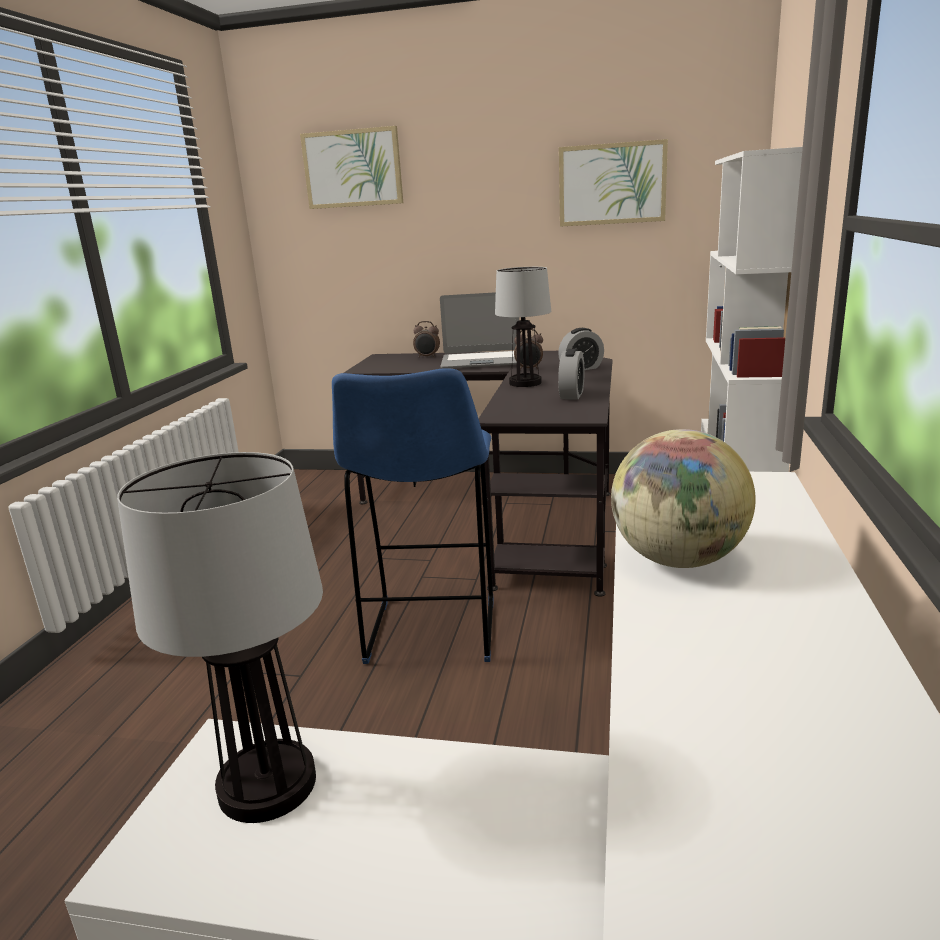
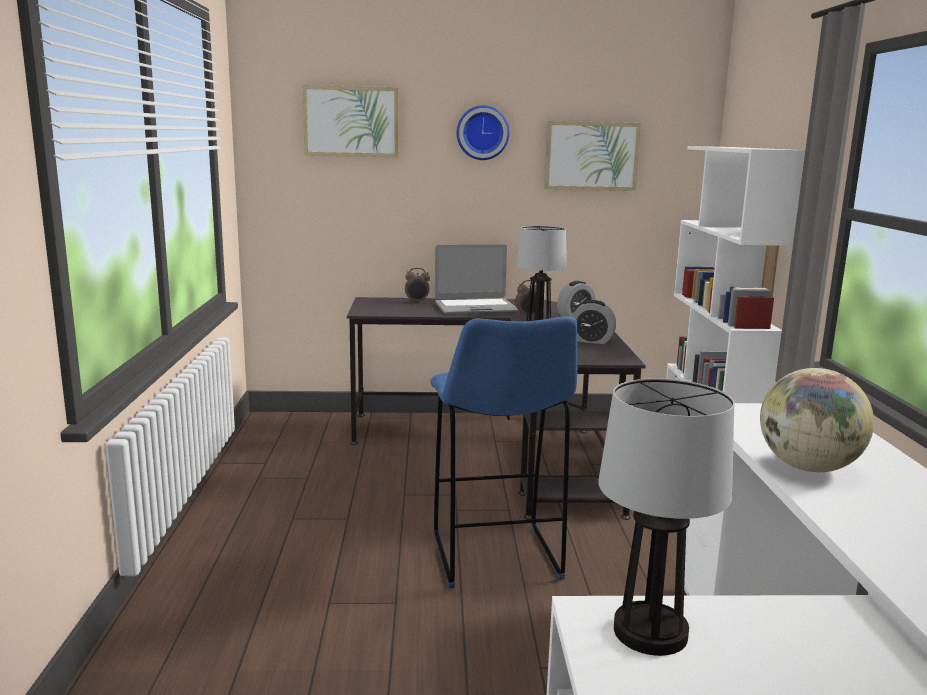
camera: 15 degrees left, 5 degrees down
alarm clock [558,349,584,400] -> alarm clock turned 105 degrees clockwise [571,300,616,344]
none -> wall clock [457,105,509,160]

